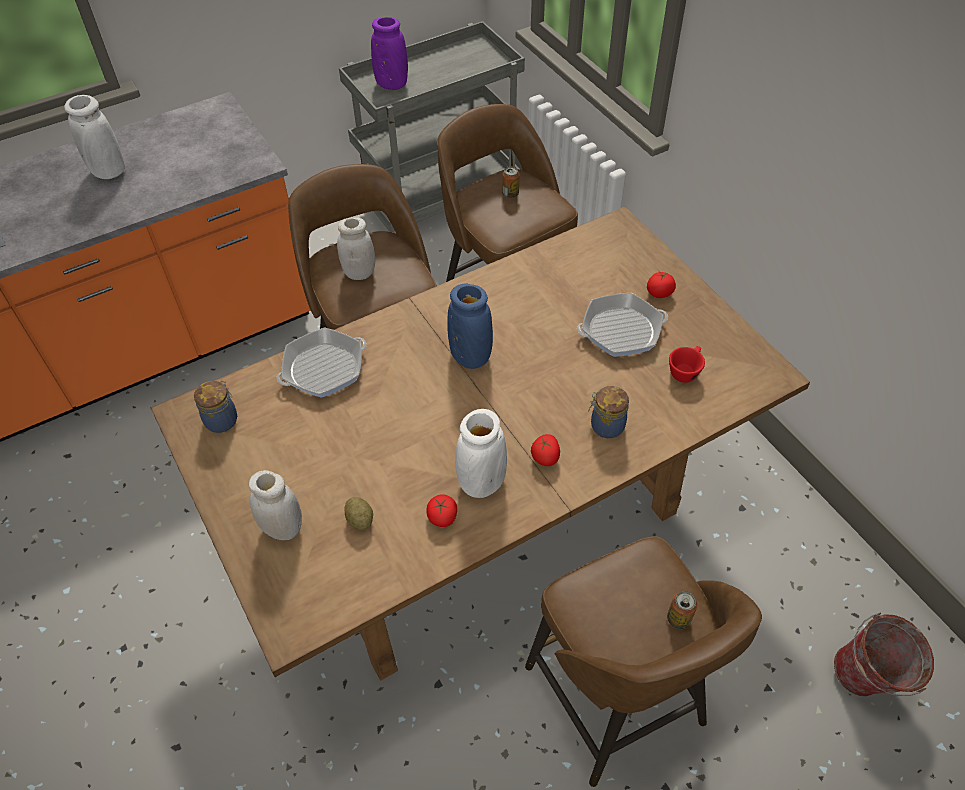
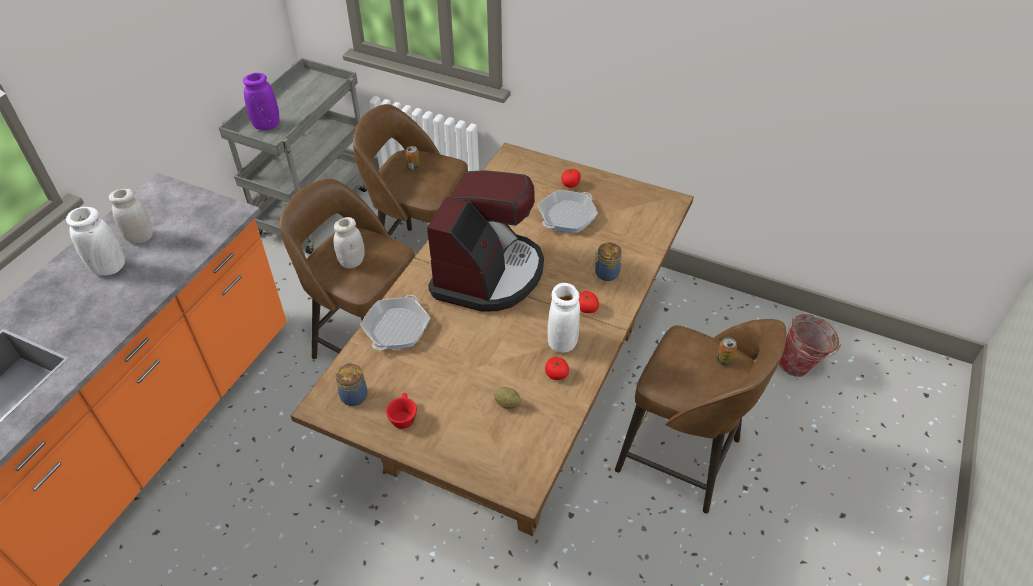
camera: 35 degrees left, 5 degrees down
white jar [249,470,302,540] -> white jar moved to [109,189,153,243]
blue vase [447,283,493,369] -> coffee machine [427,170,544,312]
red cup [669,346,705,383] -> red cup moved to [386,393,417,429]

